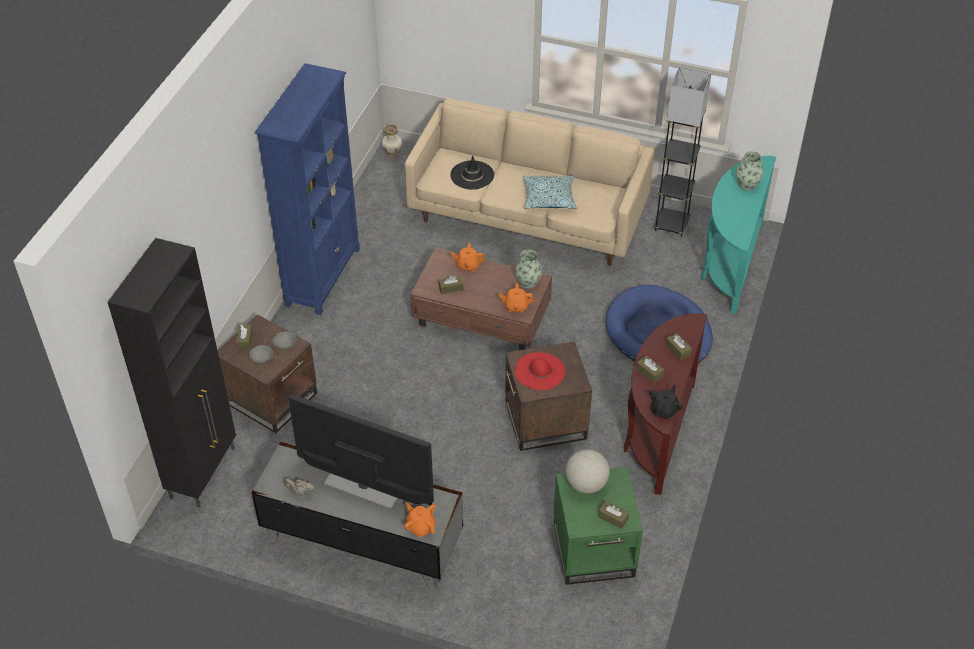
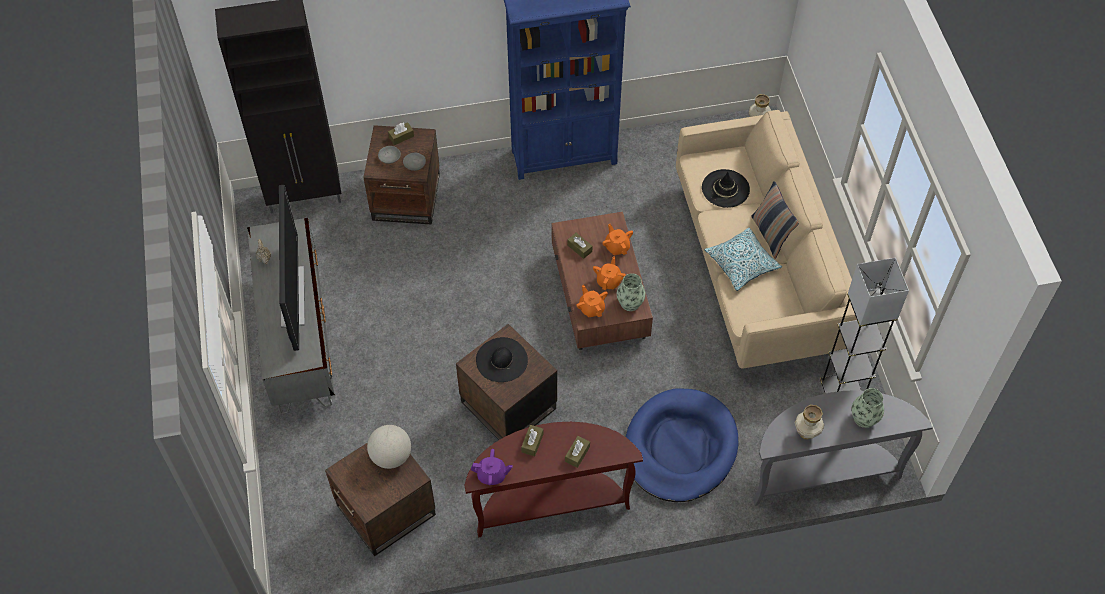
camera: 60 degrees right, 10 degrees up
orange teapot [404,502,436,537] -> orange teapot moved to [593,256,626,290]
red hat [515,352,565,390] -> black hat [476,337,528,382]
green side table [554,467,643,585] -> brown side table [325,443,436,556]
brown tissue box [598,501,629,529] -> none
black teapot [649,385,683,420] -> purple teapot [471,449,512,485]
turquoise console table [701,156,776,314] -> grey console table [753,390,933,506]
none -> pillow [751,181,799,259]
none -> vase [795,405,824,440]

